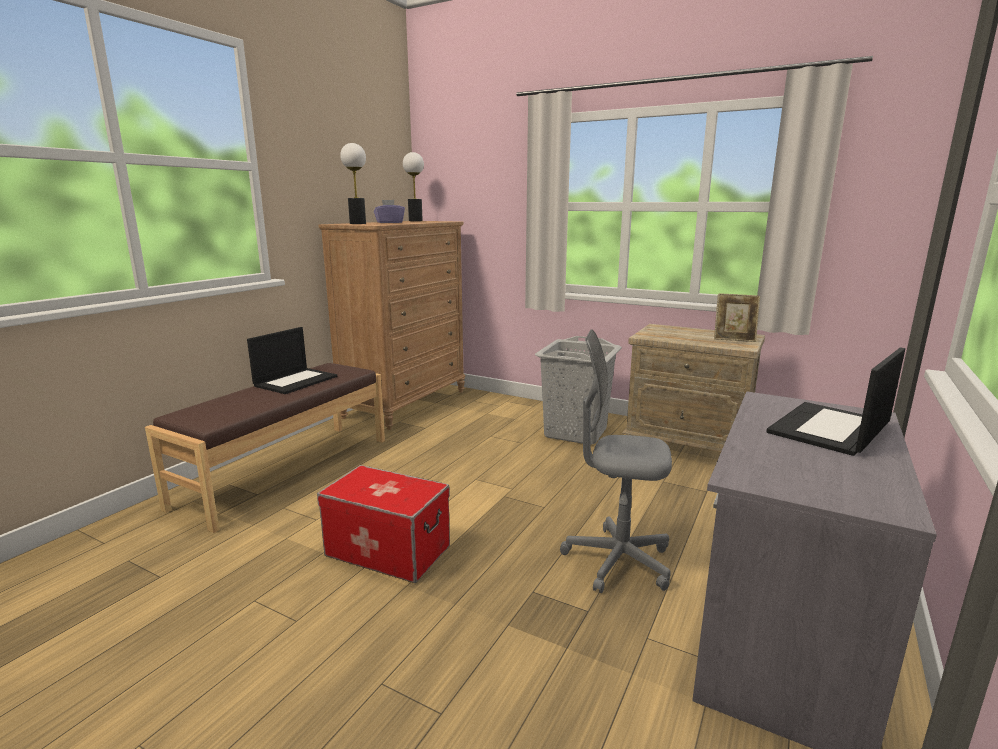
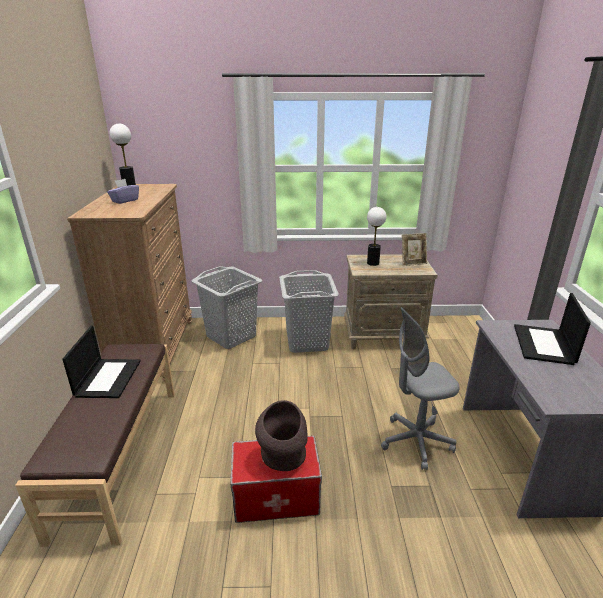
camera: 30 degrees left, 10 degrees up
table lamp [340,143,366,224] -> table lamp moved to [367,207,386,266]
none -> grey laundry basket [191,266,262,349]
none -> brown vase [255,400,308,471]

